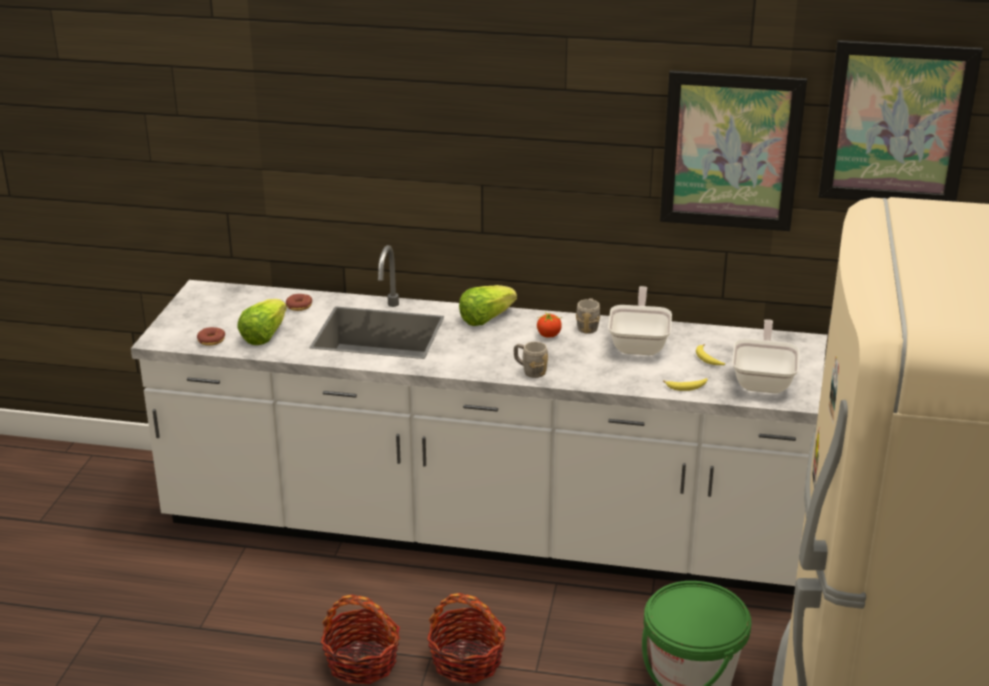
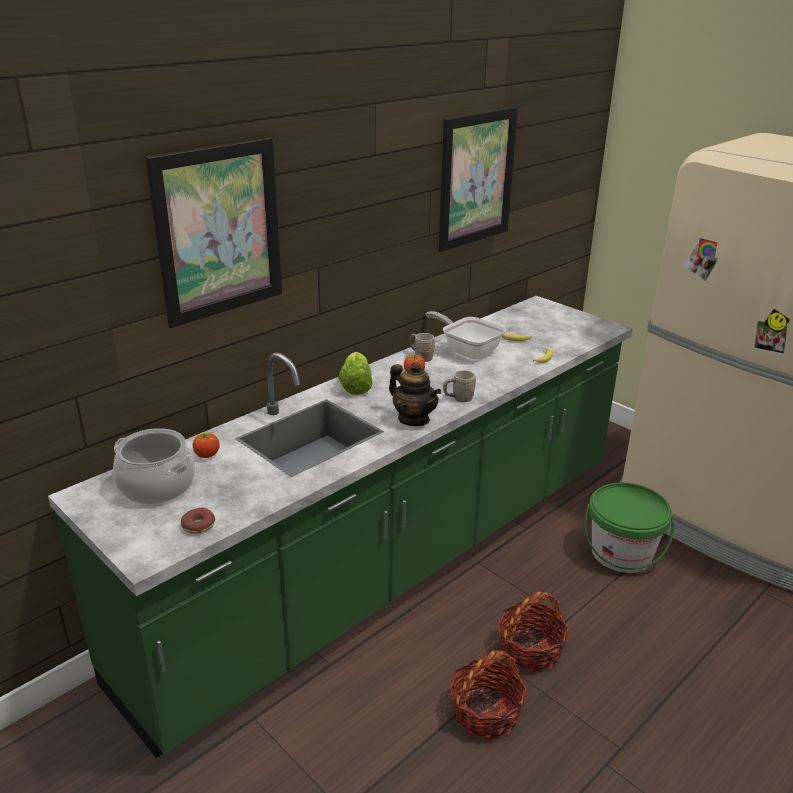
camera: 55 degrees left, 0 degrees up
white counter [131,245,828,595] -> green counter [48,296,633,758]
lettuce [237,299,287,345] -> none
donut [286,294,312,311] -> tomato [193,430,220,458]
frying pan [732,319,799,393] -> none
picture [818,40,983,202] -> picture moved to [145,137,282,328]
none -> cooking pot [113,428,195,504]
none -> teapot [389,362,441,426]

